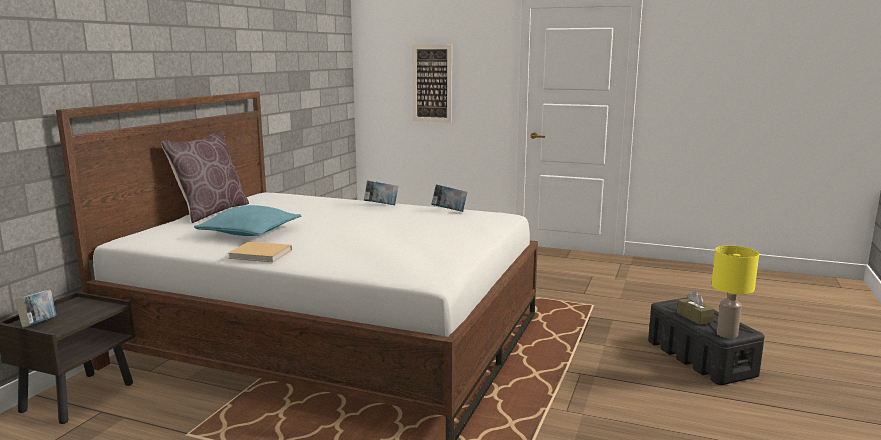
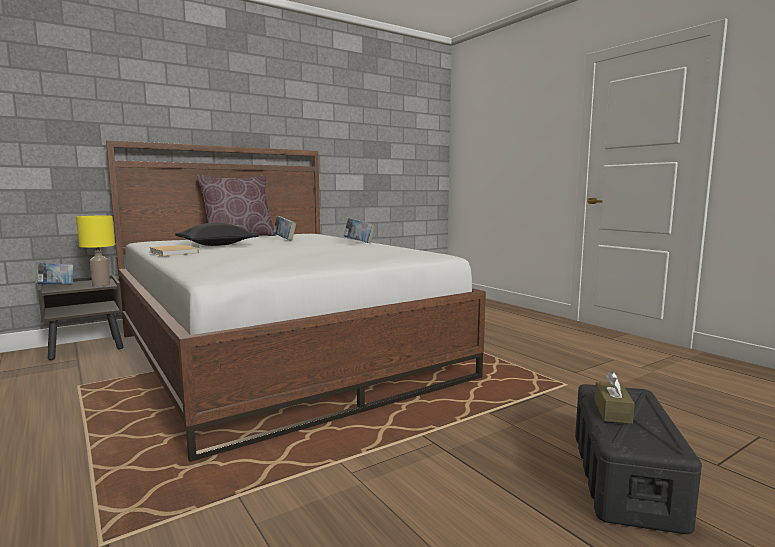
camera: 35 degrees right, 5 degrees down
turquoise pillow [194,205,301,236] -> black pillow [175,222,259,246]
picture [412,44,452,123] -> none
book [431,184,468,212] -> book moved to [273,216,296,240]
yellow table lamp [711,246,759,338] -> yellow table lamp moved to [76,216,115,287]

